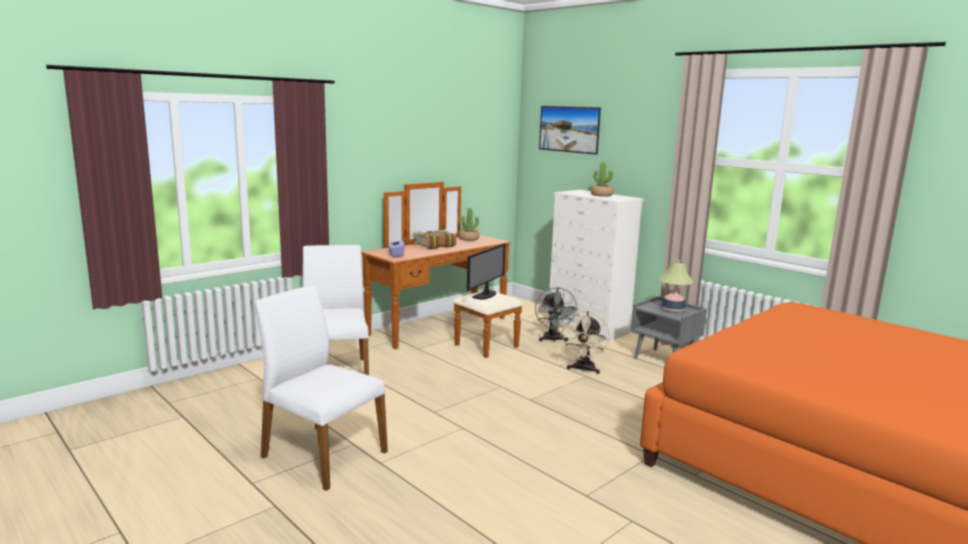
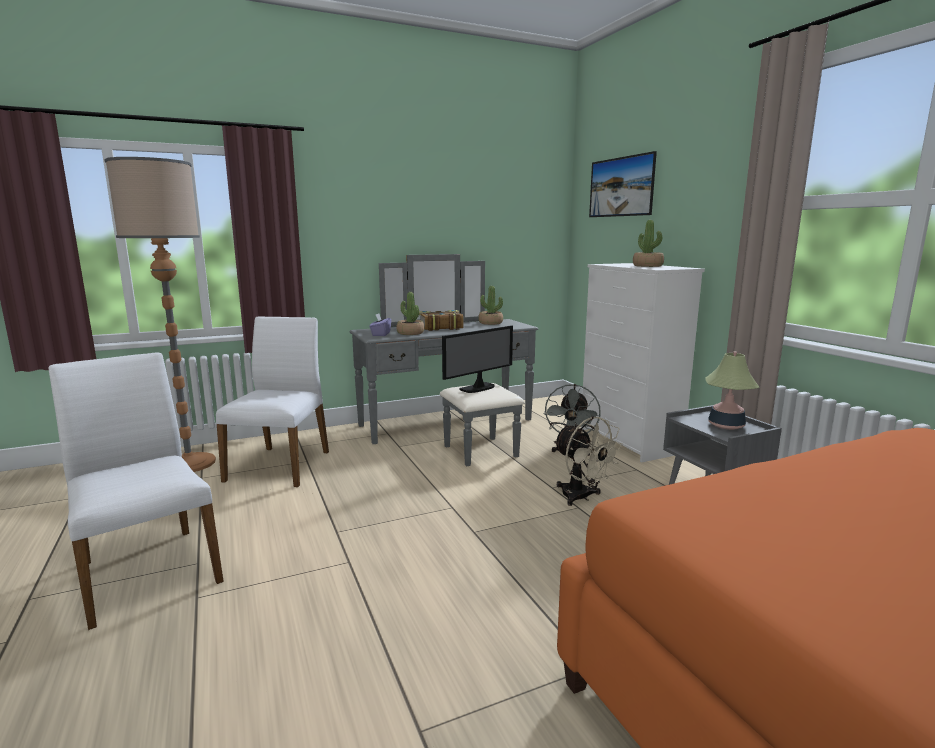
camera: 20 degrees right, 0 degrees up
brown dresser [361,182,524,358] -> grey dresser [350,254,538,466]
beige fan [560,311,609,374] -> beige fan turned 75 degrees counterclockwise [553,416,623,506]
none -> floor lamp [104,157,216,472]
none -> potted plant [396,292,424,335]

